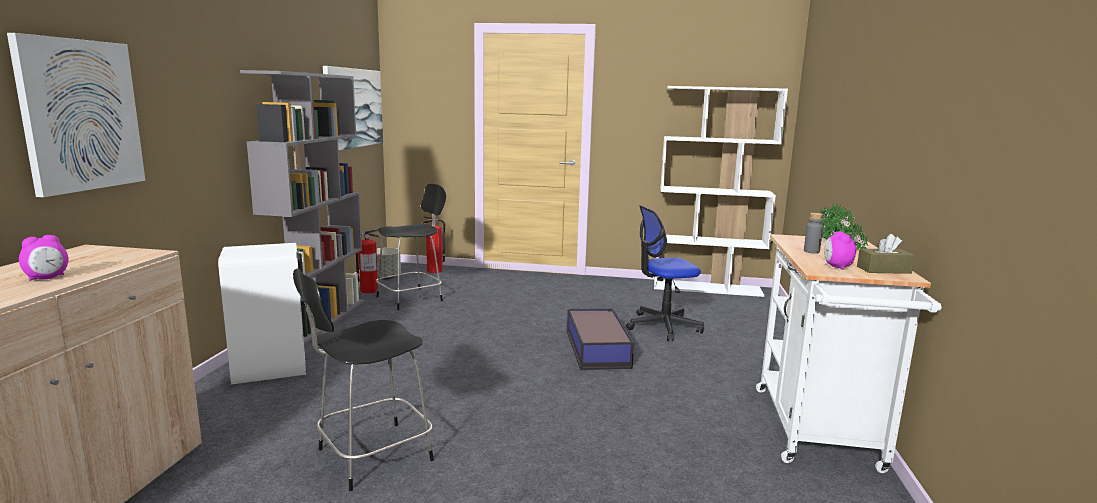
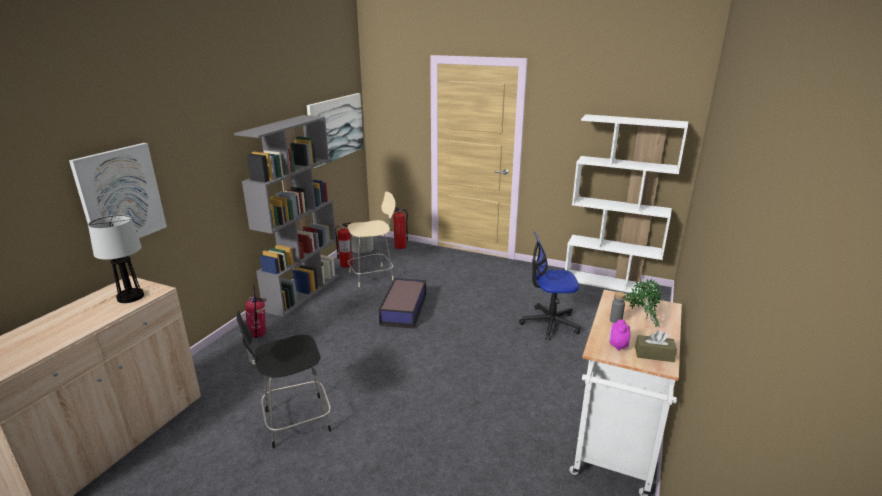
camera: 15 degrees right, 10 degrees up
alarm clock [19,235,69,281] -> none
white trash can [218,243,306,384] -> fire extinguisher [246,285,267,338]
black chair [376,184,446,310] -> beige chair [347,192,396,287]
storage box [567,308,634,370] -> storage box moved to [379,278,426,329]
none -> table lamp [88,215,144,303]

